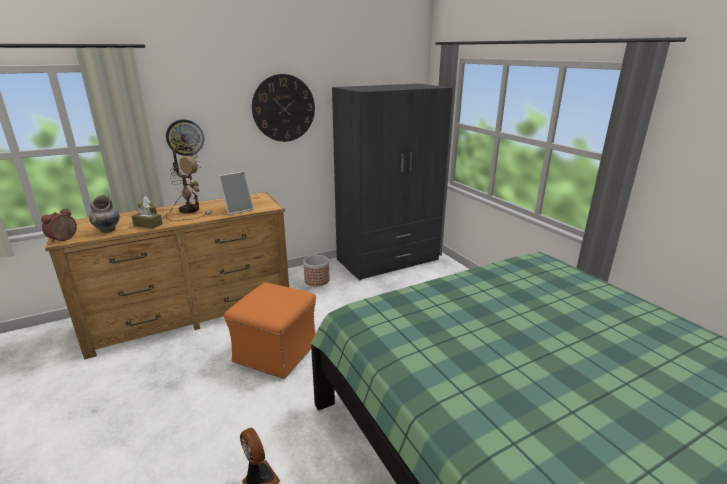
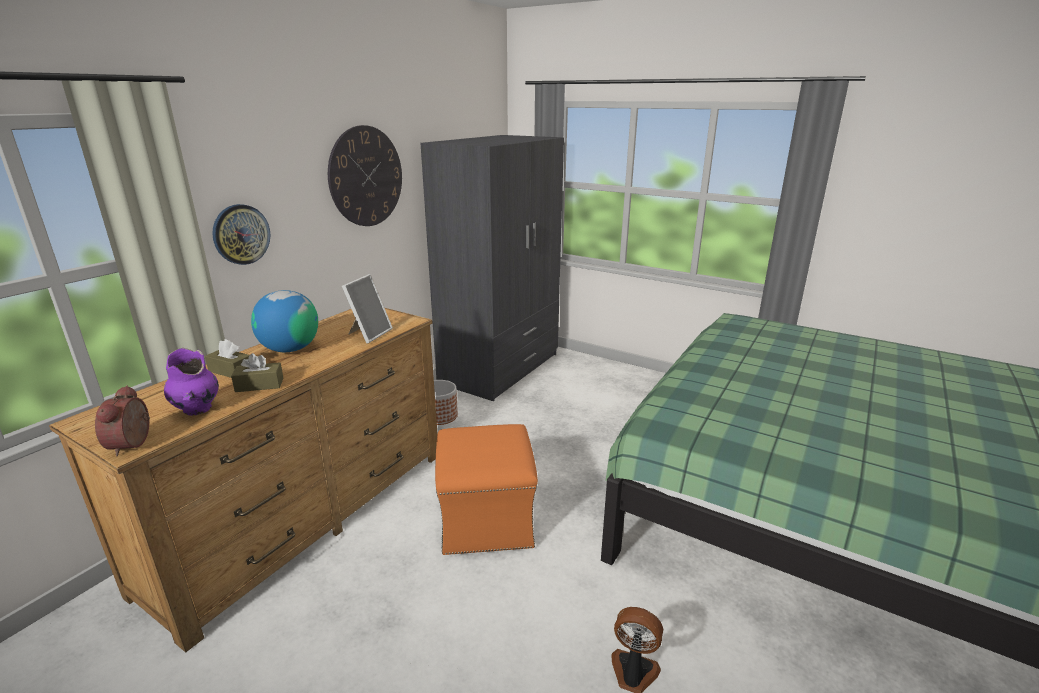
camera: 30 degrees left, 0 degrees up
grey vase [89,195,120,233] -> purple vase [164,348,219,416]
table lamp [166,146,211,221] -> globe [251,290,318,352]

